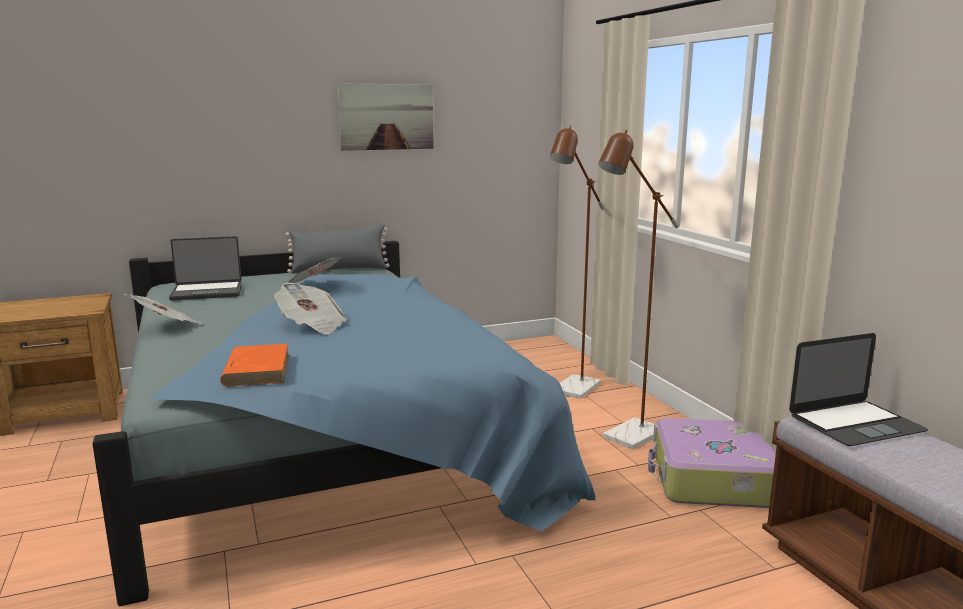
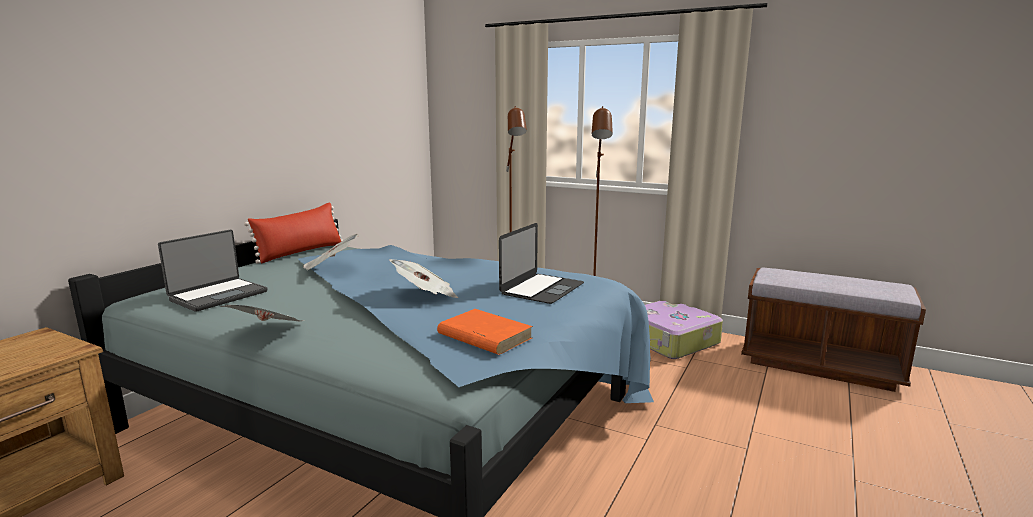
camera: 40 degrees left, 0 degrees up
grey pillow [285,224,390,274] -> red pillow [244,203,343,264]
picture [338,83,434,151] -> none
laptop [789,333,928,446] -> laptop moved to [499,223,584,304]

